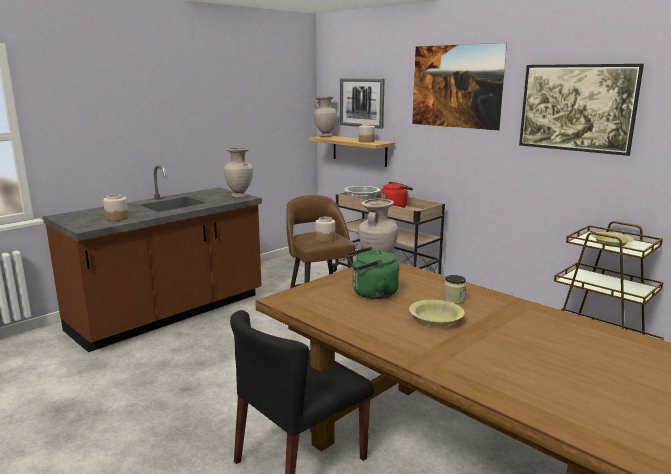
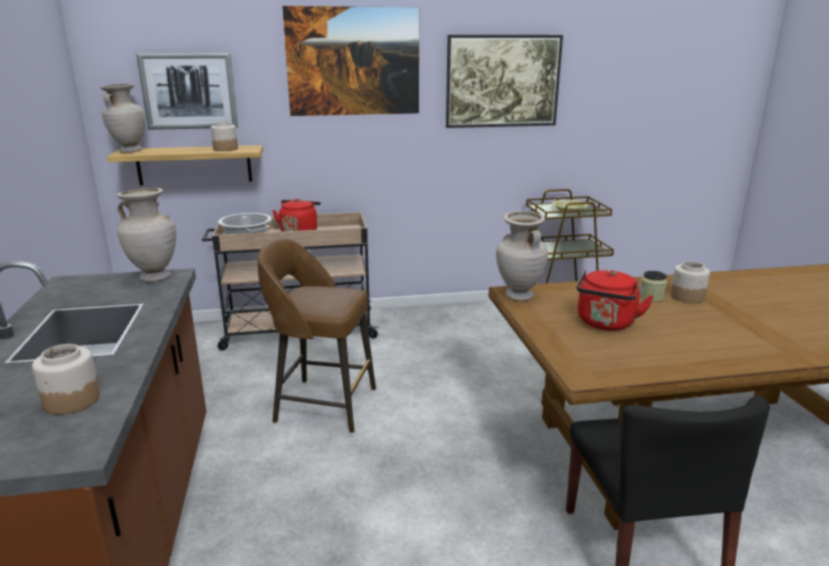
camera: 55 degrees left, 5 degrees up
jar [315,217,335,242] -> jar moved to [671,261,710,303]
green kettle [347,247,399,299] -> red kettle [577,270,654,331]
yellow bowl [409,300,465,326] -> none

